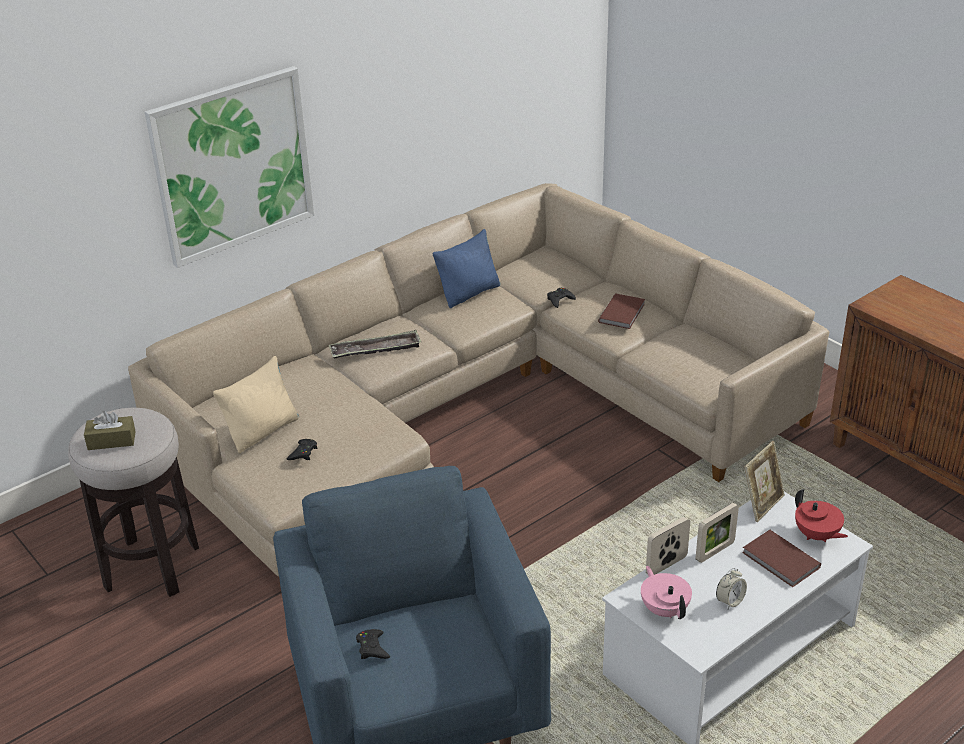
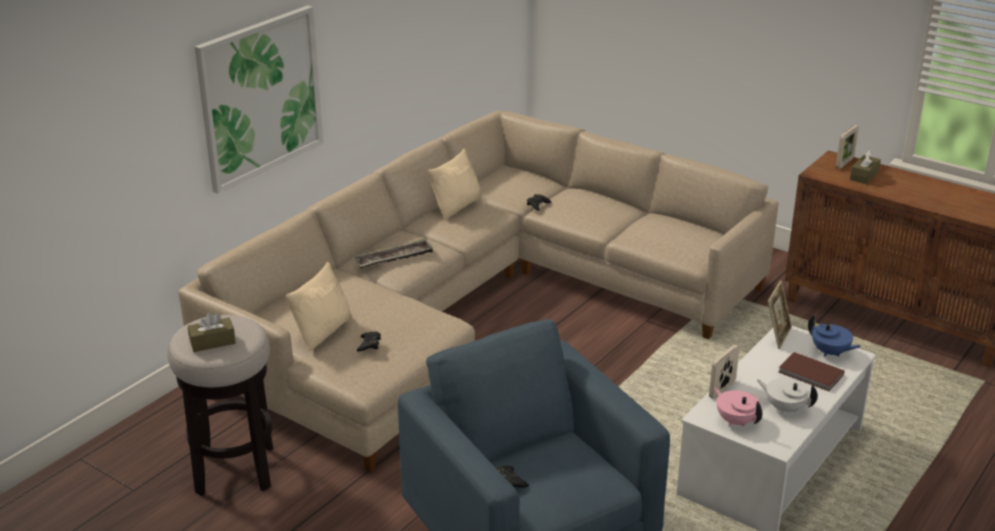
camera: 15 degrees left, 5 degrees down
blue pillow [433,229,501,308] -> beige pillow [428,149,481,220]
brown book [598,294,645,329] -> none
picture frame [696,503,739,563] -> picture frame moved to [836,125,859,169]
alarm clock [716,568,747,609] -> white teapot [757,378,818,414]
red teapot [795,489,848,542] -> blue teapot [808,315,861,357]
none -> brown tissue box [850,150,881,184]

